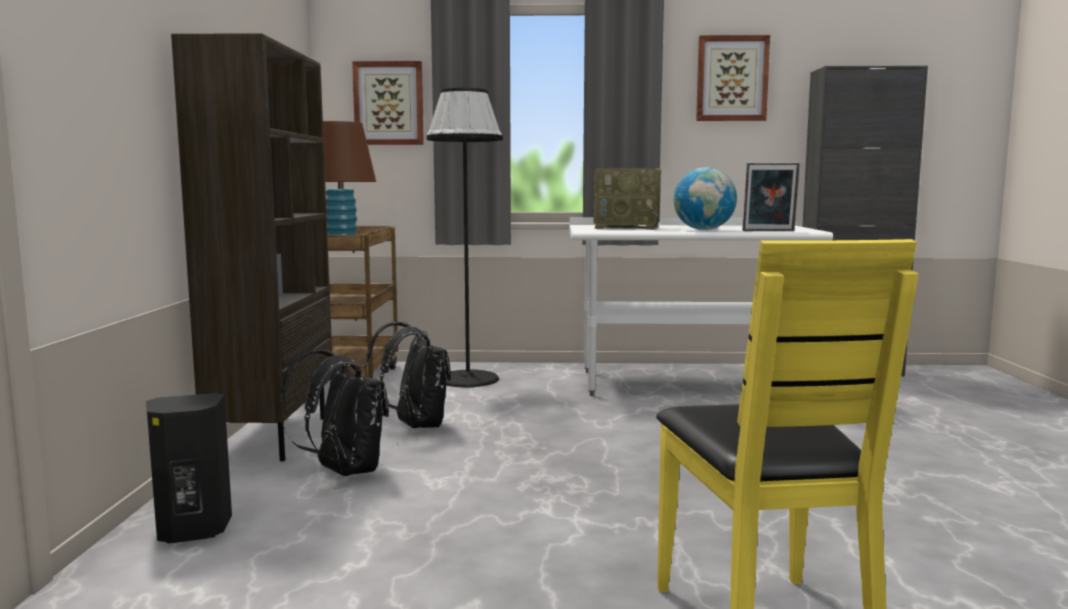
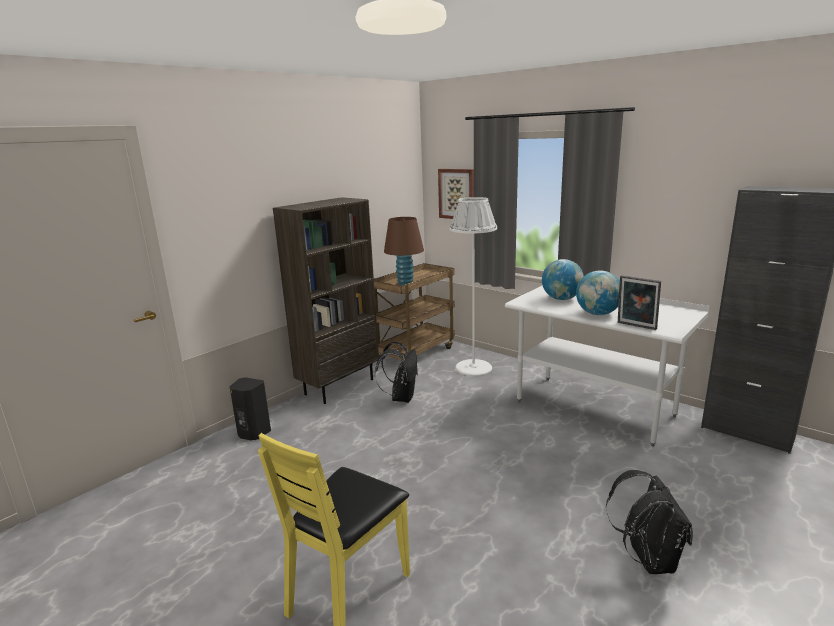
camera: 40 degrees right, 10 degrees up
black backpack [279,349,389,476] -> black backpack moved to [606,470,692,574]
black floor lamp [426,88,503,387] -> white floor lamp [450,197,497,376]
radio [594,168,661,230] -> globe [542,259,584,300]
picture [696,35,770,121] -> none

